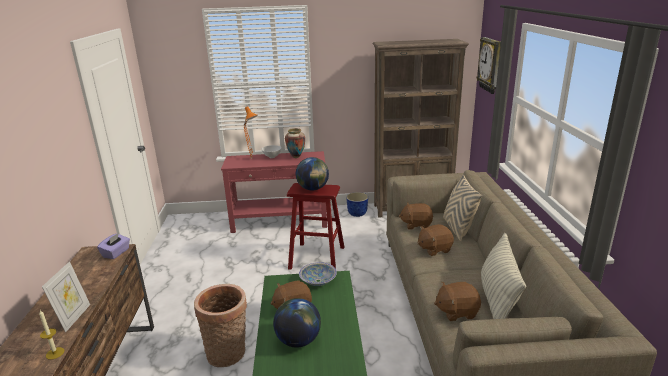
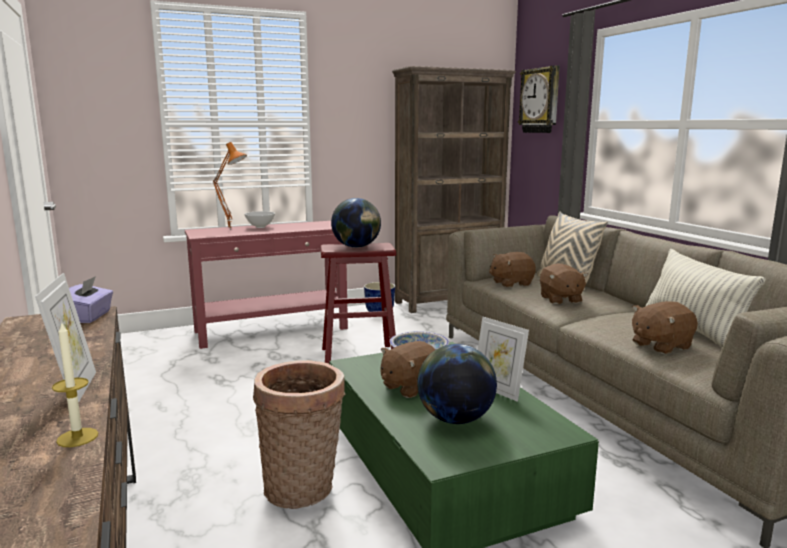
camera: 20 degrees left, 10 degrees down
vase [285,128,305,158] -> none
brown plush toy [417,224,454,256] -> brown plush toy turned 60 degrees counterclockwise [540,263,588,304]
none -> picture frame [478,316,529,402]

